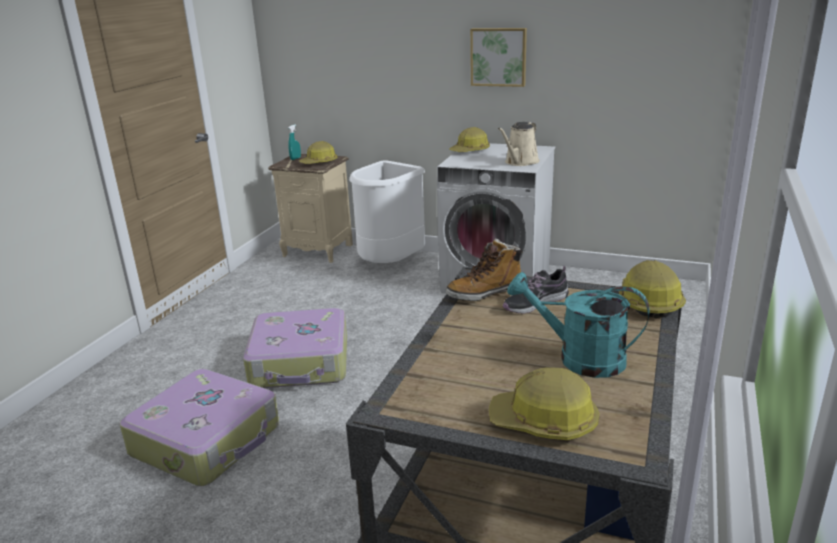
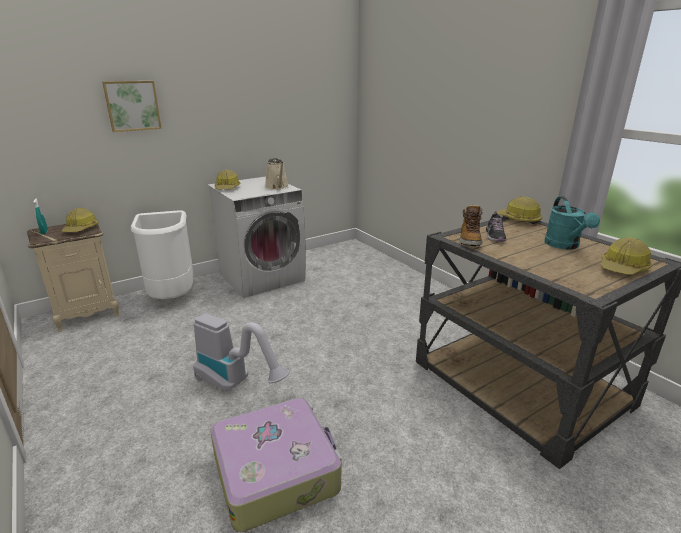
camera: 55 degrees left, 0 degrees up
suitcase [243,308,347,388] -> vacuum cleaner [193,313,290,392]
picture [470,28,527,87] -> picture moved to [102,81,162,132]
turquoise watering can [507,272,650,378] -> turquoise watering can turned 60 degrees counterclockwise [544,196,600,250]

